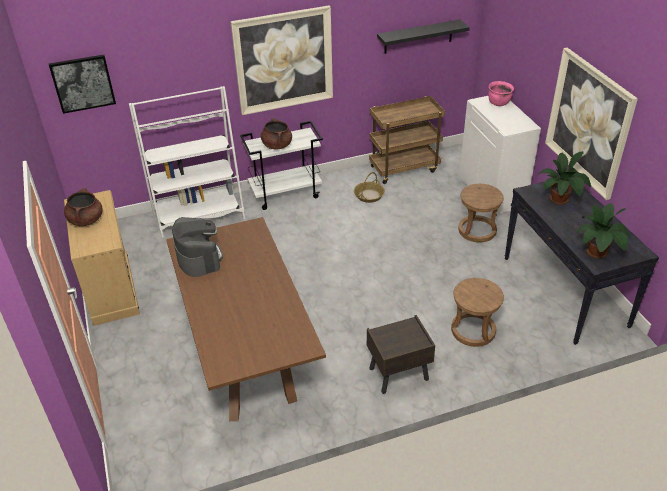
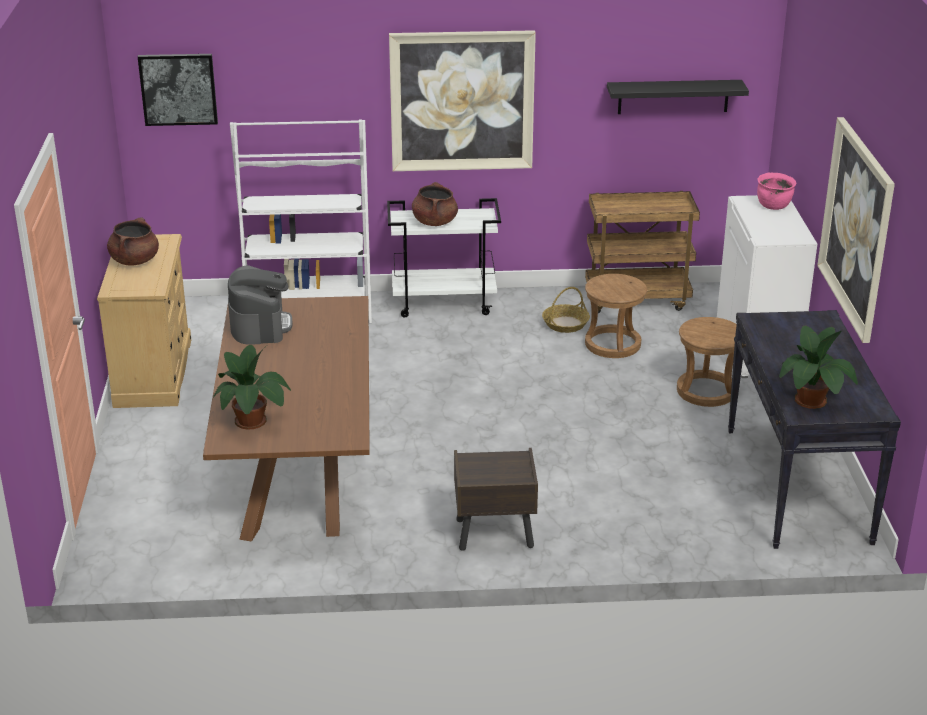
camera: 15 degrees right, 10 degrees down
brown stool [451,278,504,347] -> brown stool moved to [585,274,647,358]
potted plant [537,151,591,205] -> potted plant moved to [213,345,291,430]

